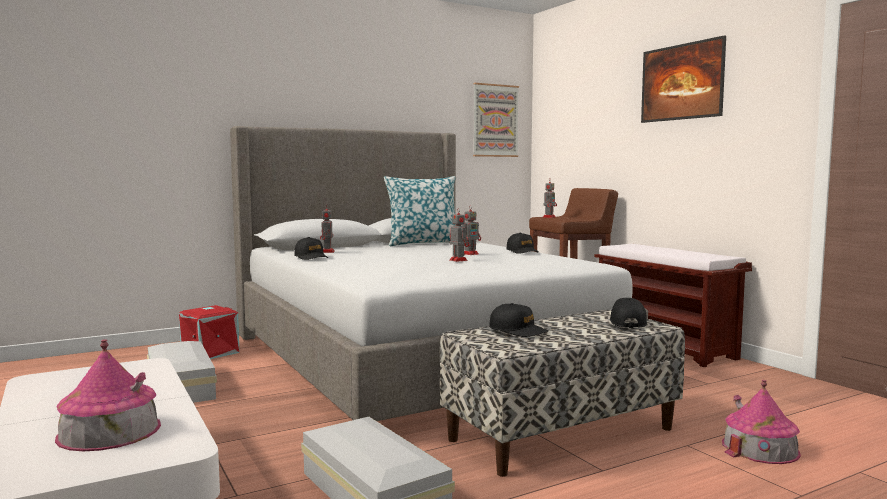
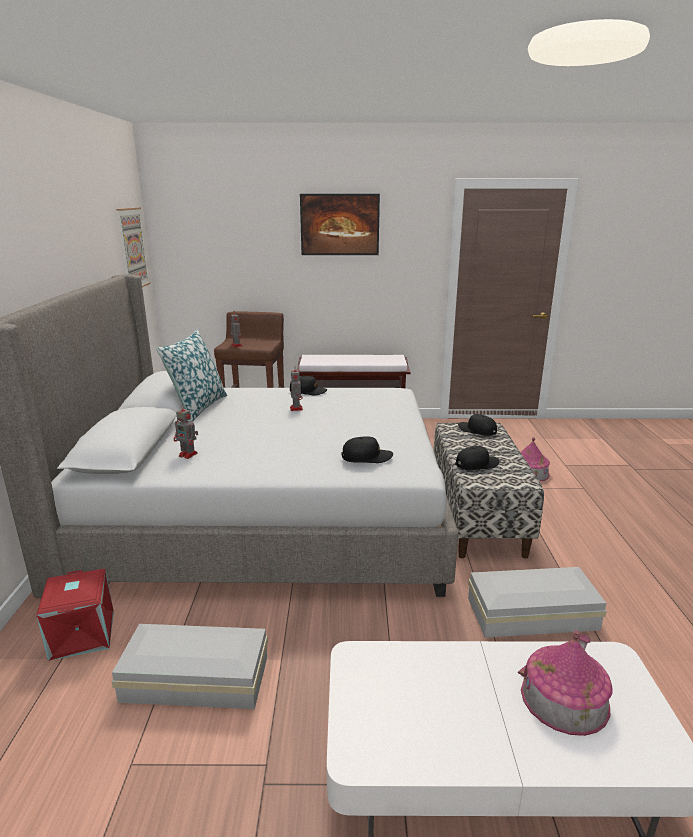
camera: 60 degrees left, 15 degrees up
black cap [294,237,328,260] -> black cap moved to [341,436,393,463]
toy robot [449,208,470,262] -> none

